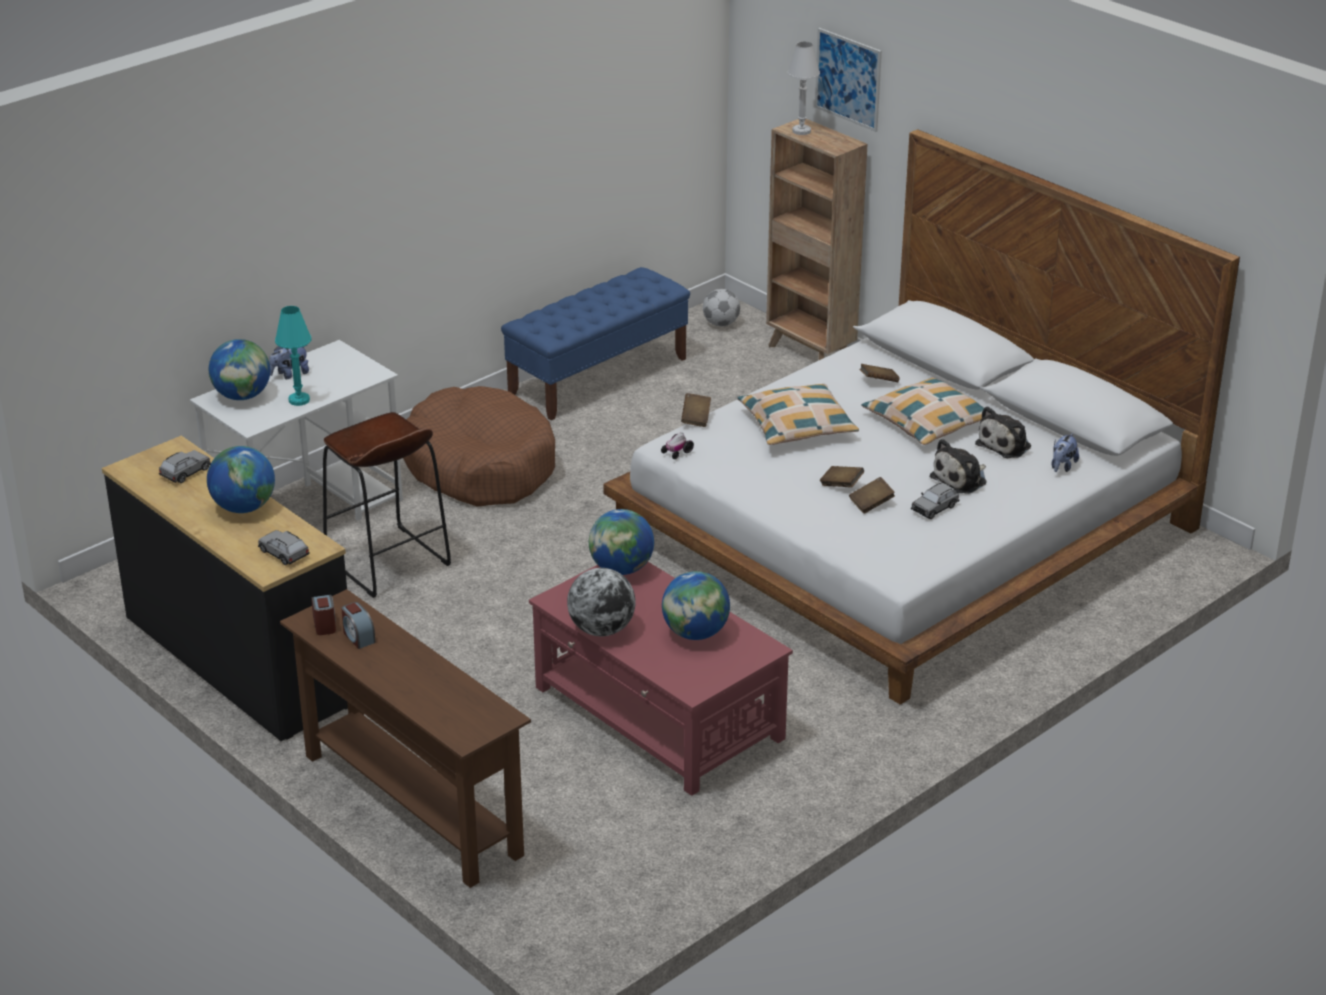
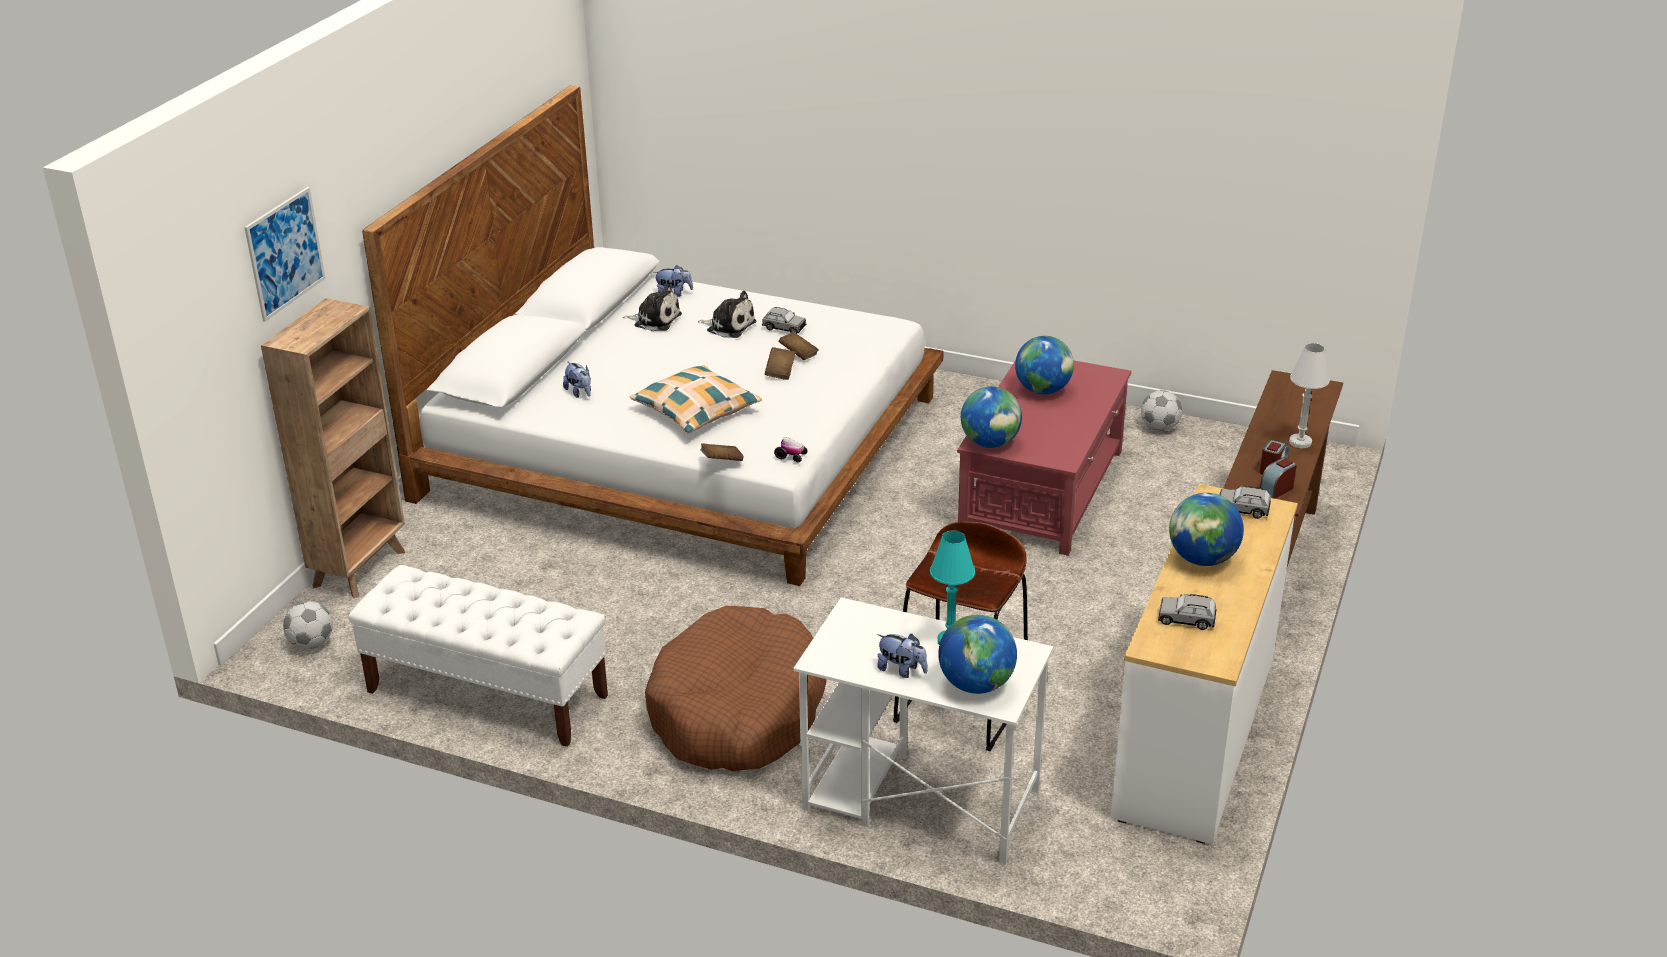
camera: 115 degrees left, 0 degrees up
black dresser [102,436,348,741] -> white dresser [1110,484,1298,845]
grey toy car [258,530,310,565] -> grey toy car turned 90 degrees clockwise [1220,486,1271,519]
blue bench [501,267,690,420] -> white bench [348,565,608,747]
globe [567,568,636,636] -> none
white table lamp [788,41,820,135] -> white table lamp moved to [1289,343,1330,448]
brown book [859,364,900,382] -> plush toy [563,362,591,398]
pillow [861,377,984,445] -> none
none -> football [1141,390,1182,431]

